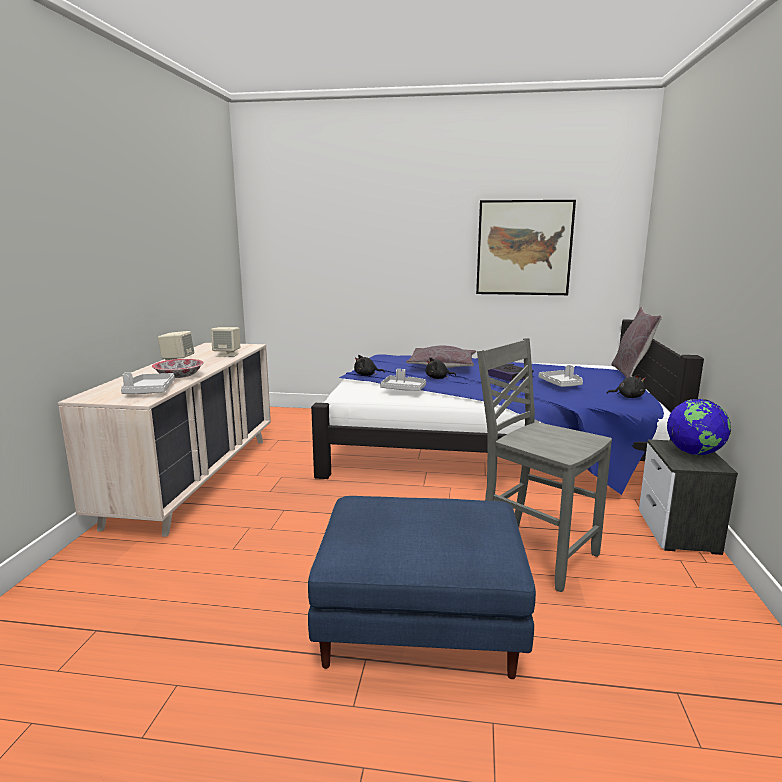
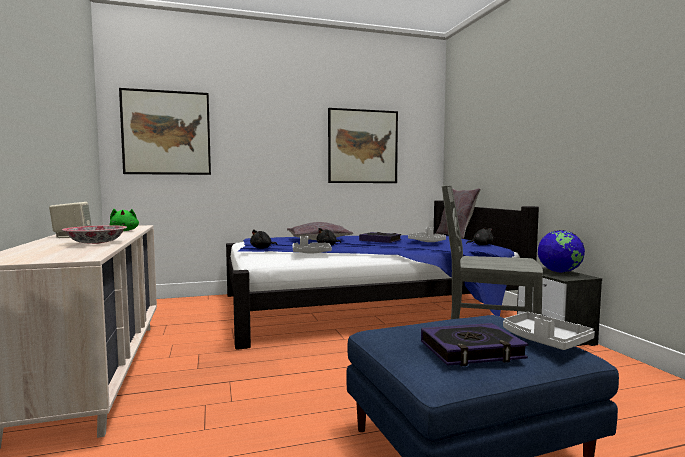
camera: 25 degrees left, 10 degrees down
grey tray [121,372,175,394] -> grey tray moved to [503,312,595,350]
beige speaker [211,327,240,357] -> green plush toy [110,209,139,231]
none -> picture [119,88,211,175]
none -> book [421,323,528,366]

